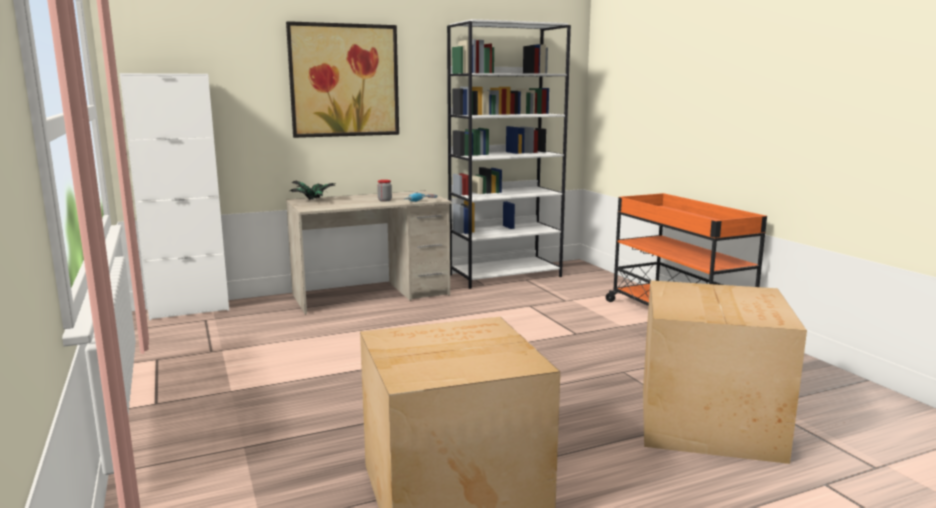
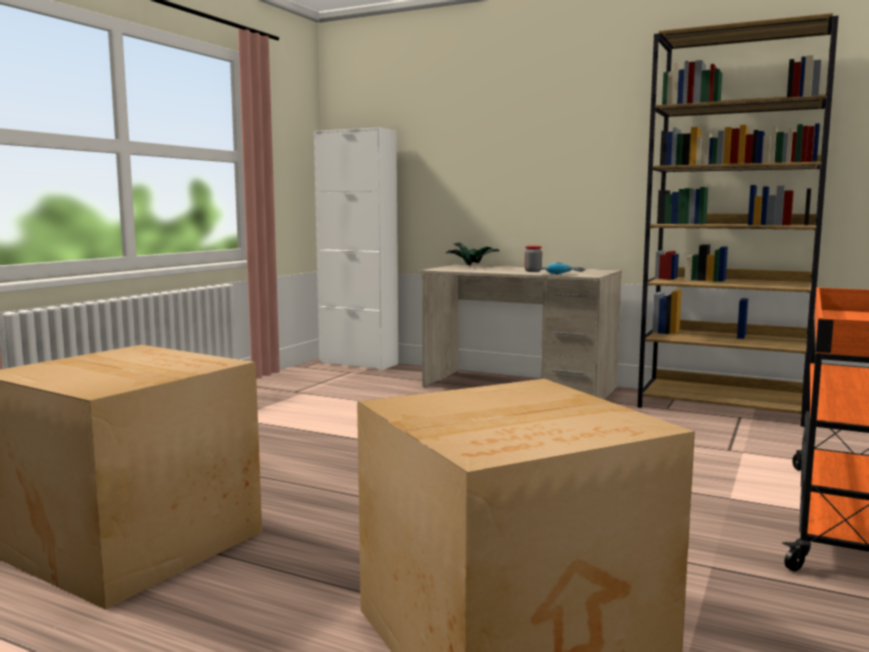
camera: 50 degrees right, 5 degrees down
picture [286,21,399,138] -> none
white bookcase [447,19,571,289] -> brown bookcase [638,13,839,427]

